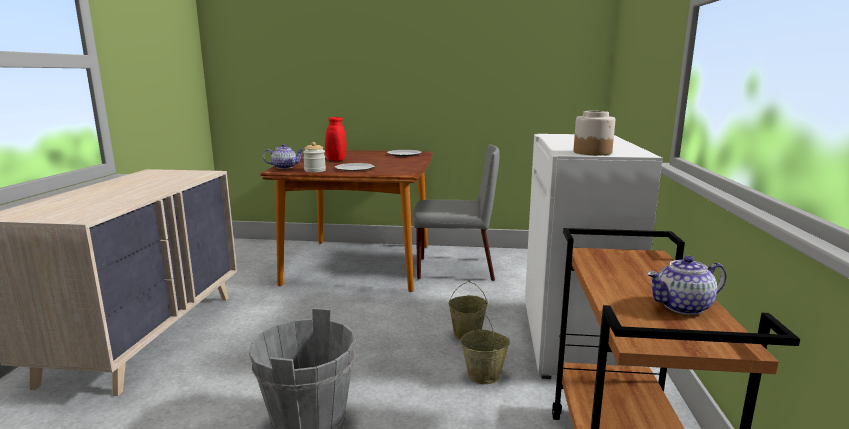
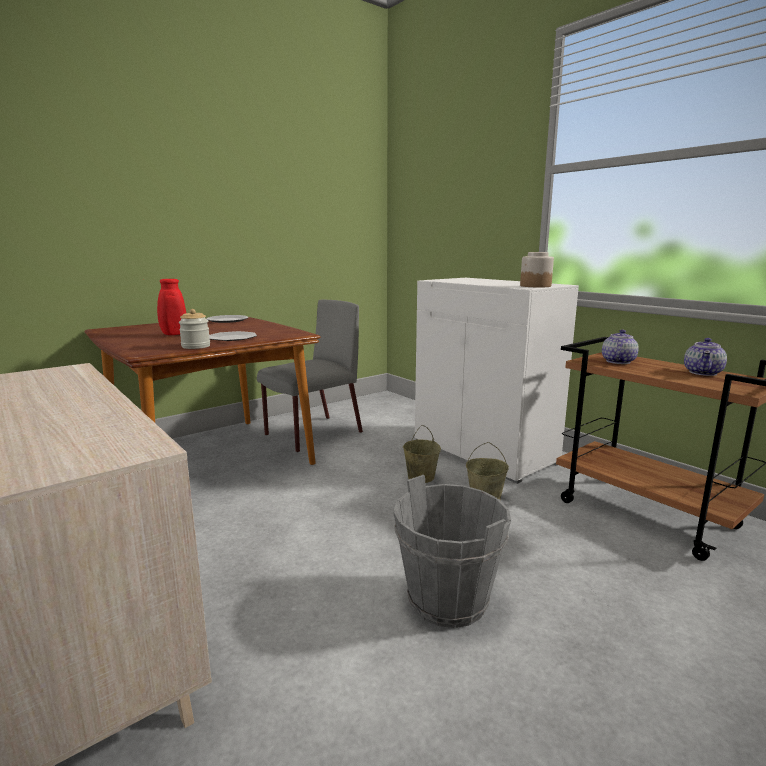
camera: 45 degrees left, 0 degrees up
teapot [263,144,304,169] -> teapot moved to [602,330,639,364]

